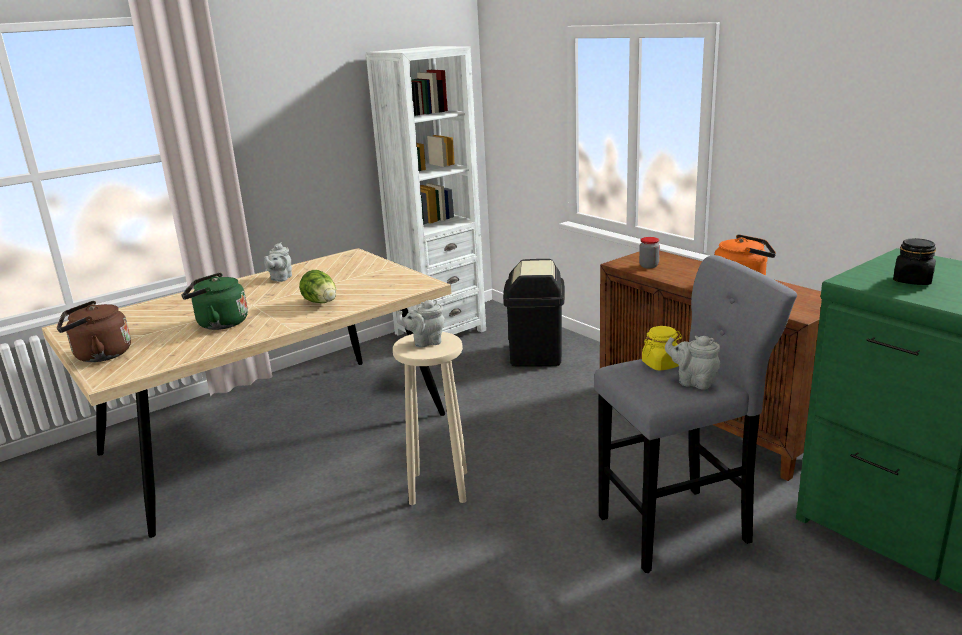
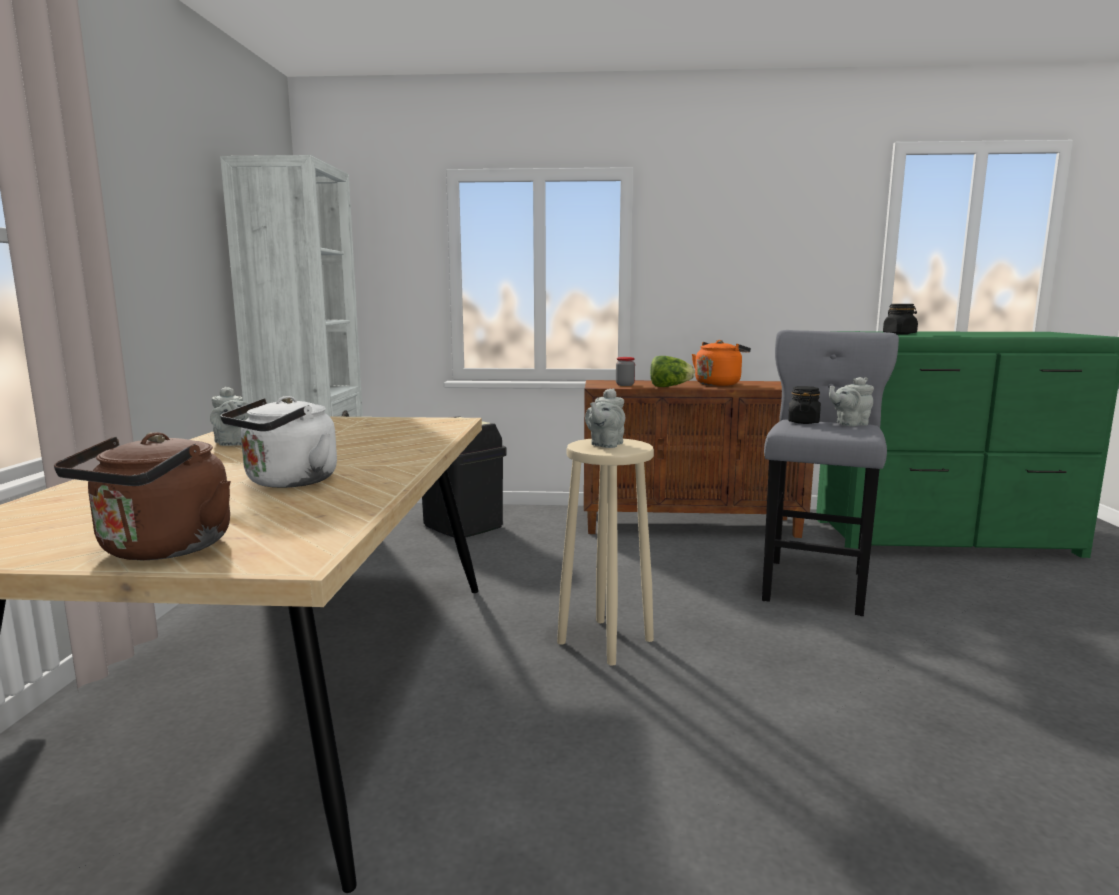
camera: 50 degrees left, 10 degrees down
green kettle [181,273,248,330] -> white kettle [220,396,337,488]
lettuce [299,270,336,303] -> lettuce moved to [650,356,695,387]
yellow jar [642,326,682,371] -> black jar [788,386,821,424]

